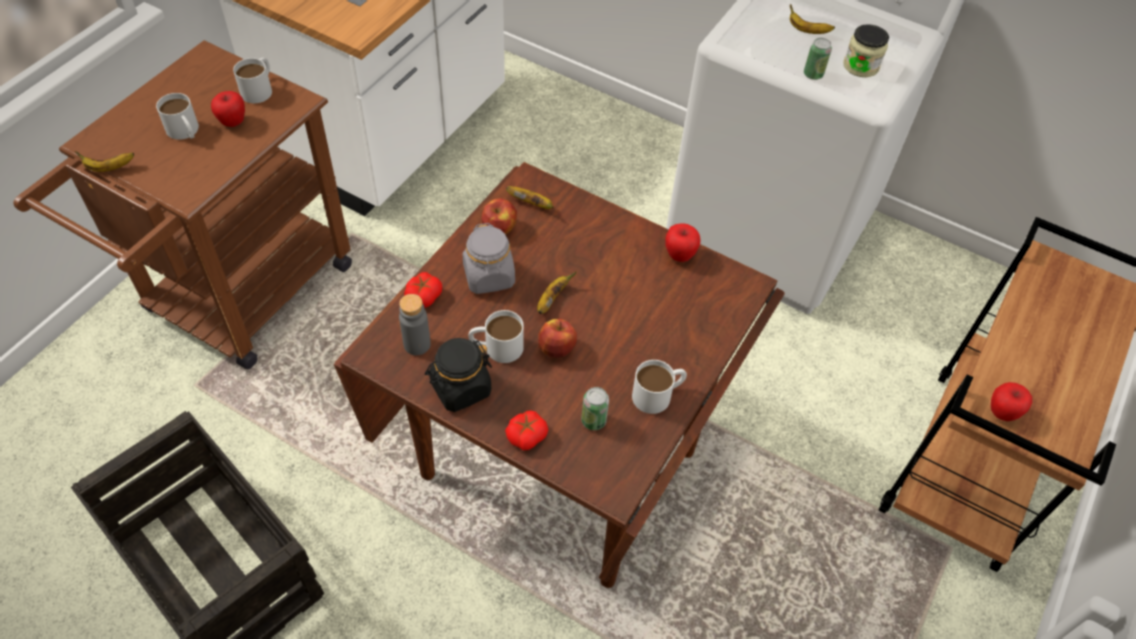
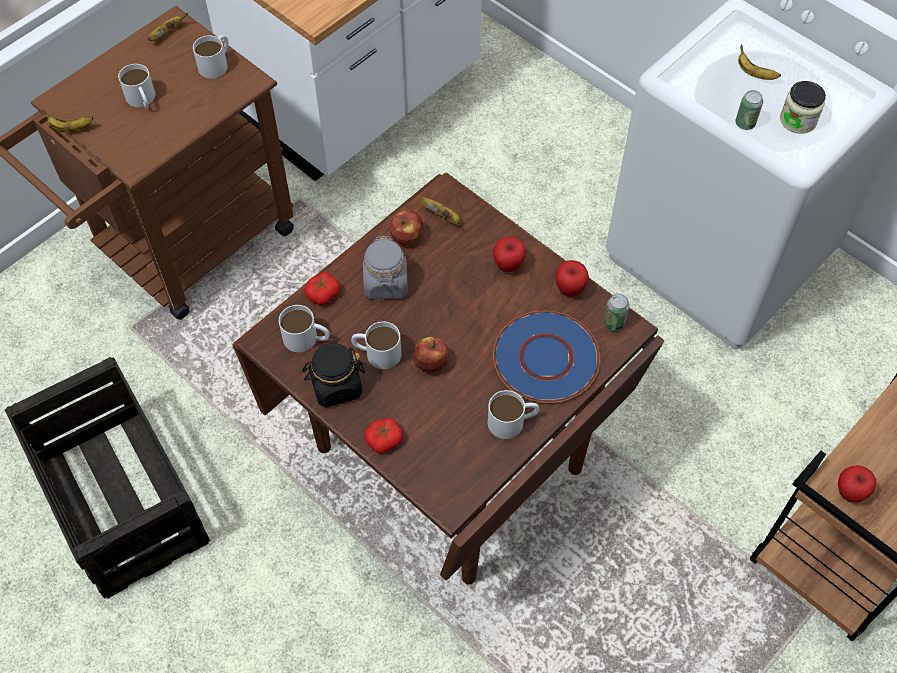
camera: 15 degrees right, 5 degrees up
apple [211,91,245,127] -> apple moved to [493,236,526,272]
grey bottle [399,294,431,355] -> white mug [279,305,330,352]
banana [537,271,576,314] -> banana moved to [148,13,188,41]
can [582,387,609,430] -> can moved to [604,294,630,331]
none -> blue plate [493,311,600,403]

